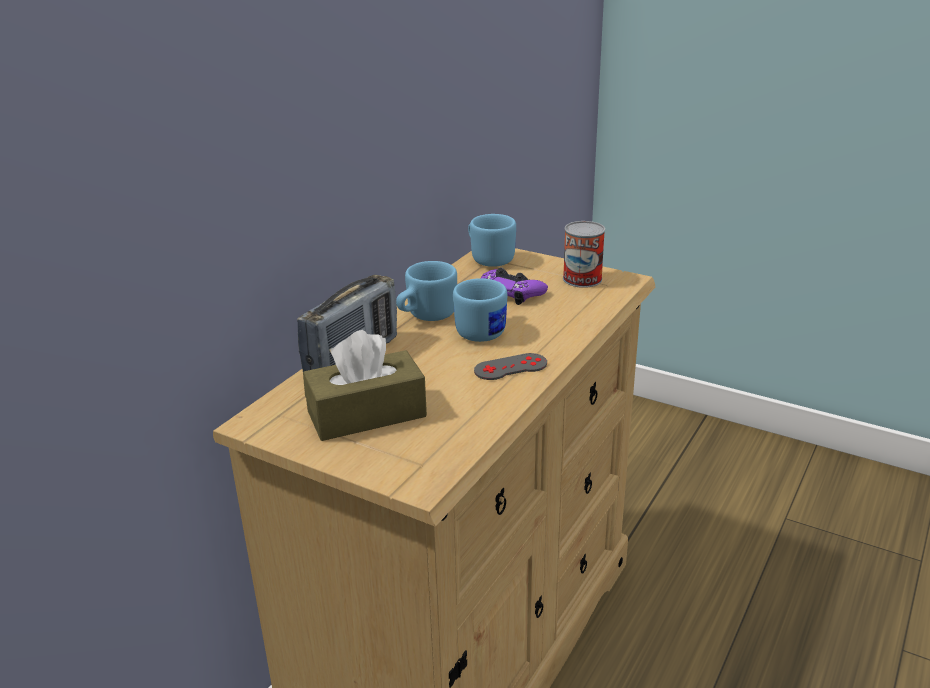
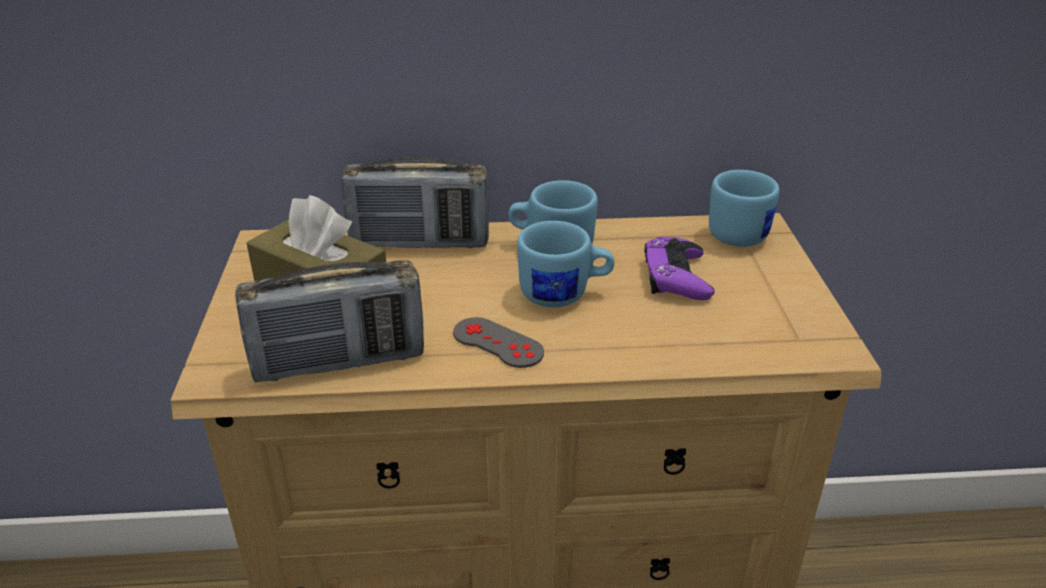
camera: 55 degrees right, 5 degrees up
can [563,221,605,288] -> none
none -> radio [235,260,424,382]

